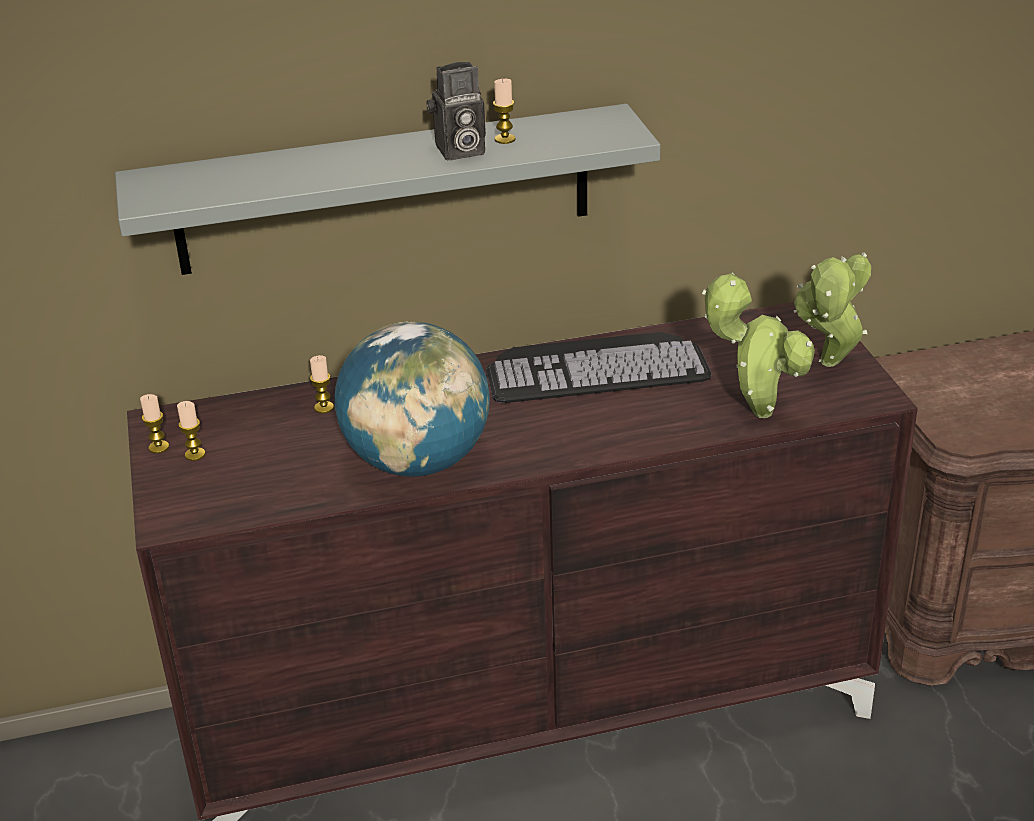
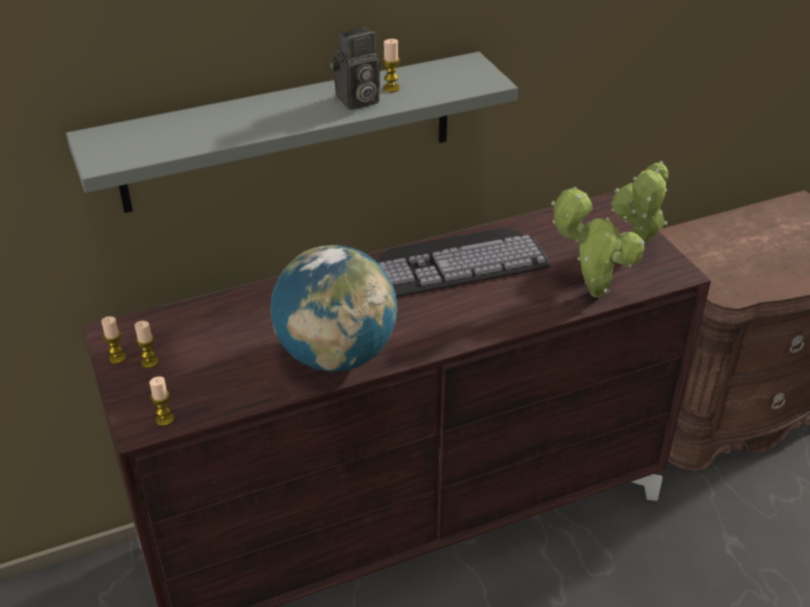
camera: 10 degrees left, 5 degrees up
candle [310,355,334,414] -> candle moved to [150,376,174,426]

